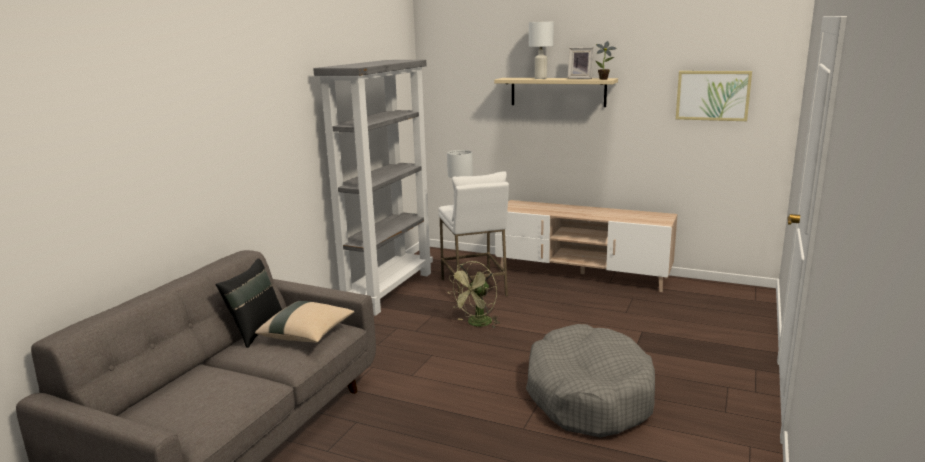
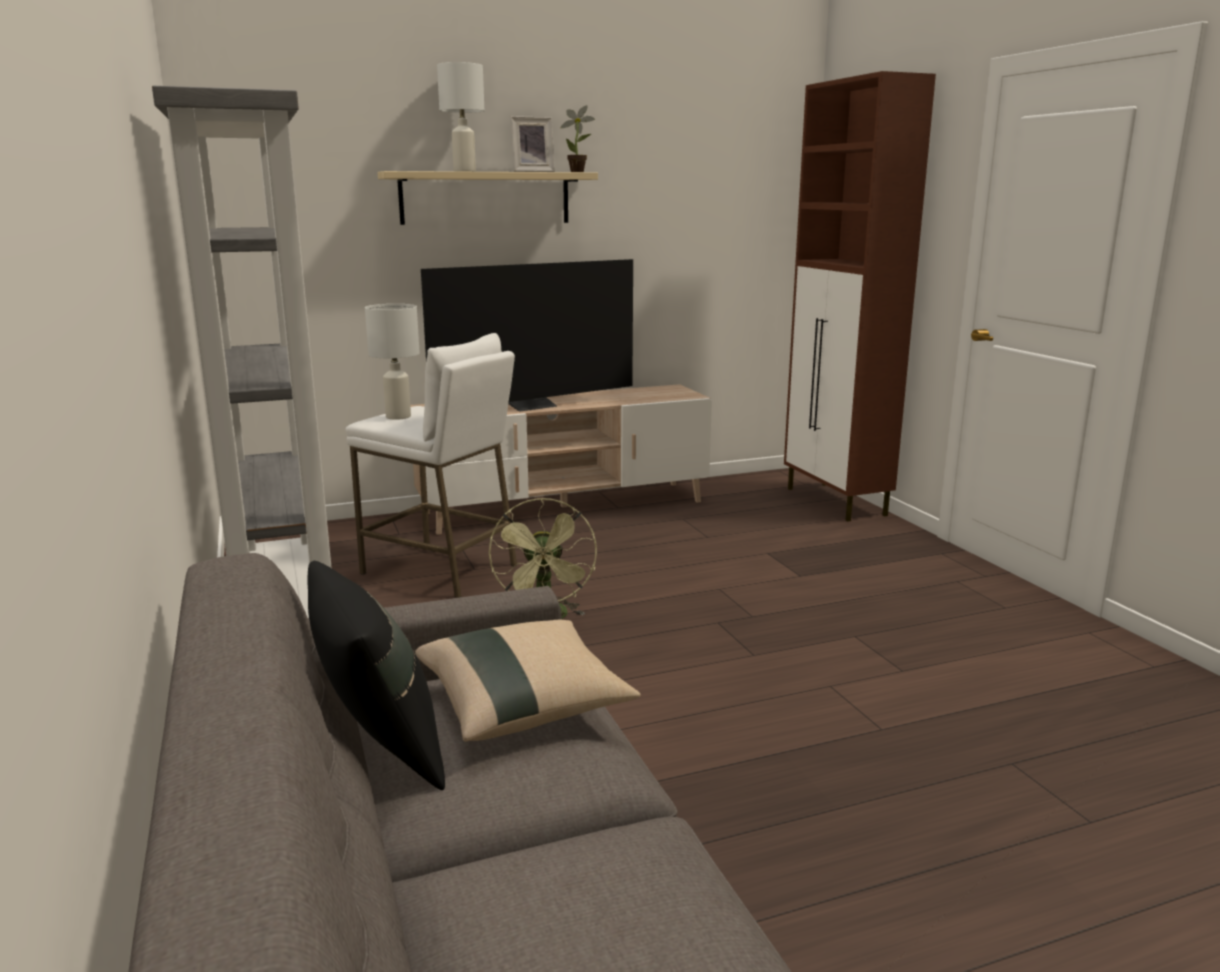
camera: 45 degrees left, 0 degrees up
grey dog bed [526,324,655,438] -> none
picture [676,71,752,121] -> none
none -> television [421,259,633,412]
none -> brown cabinet [784,71,936,522]

